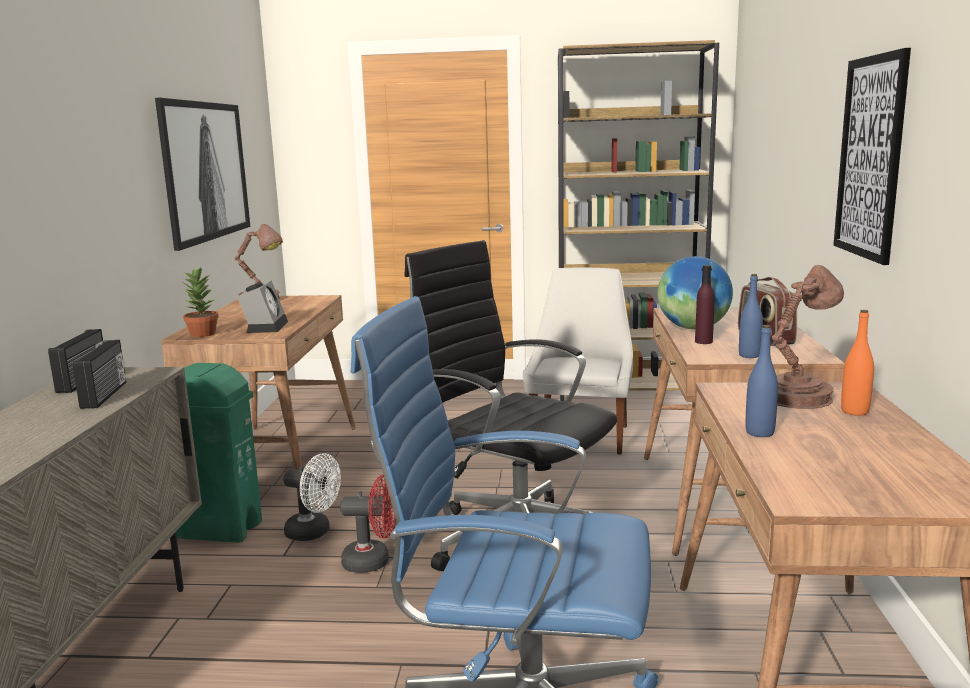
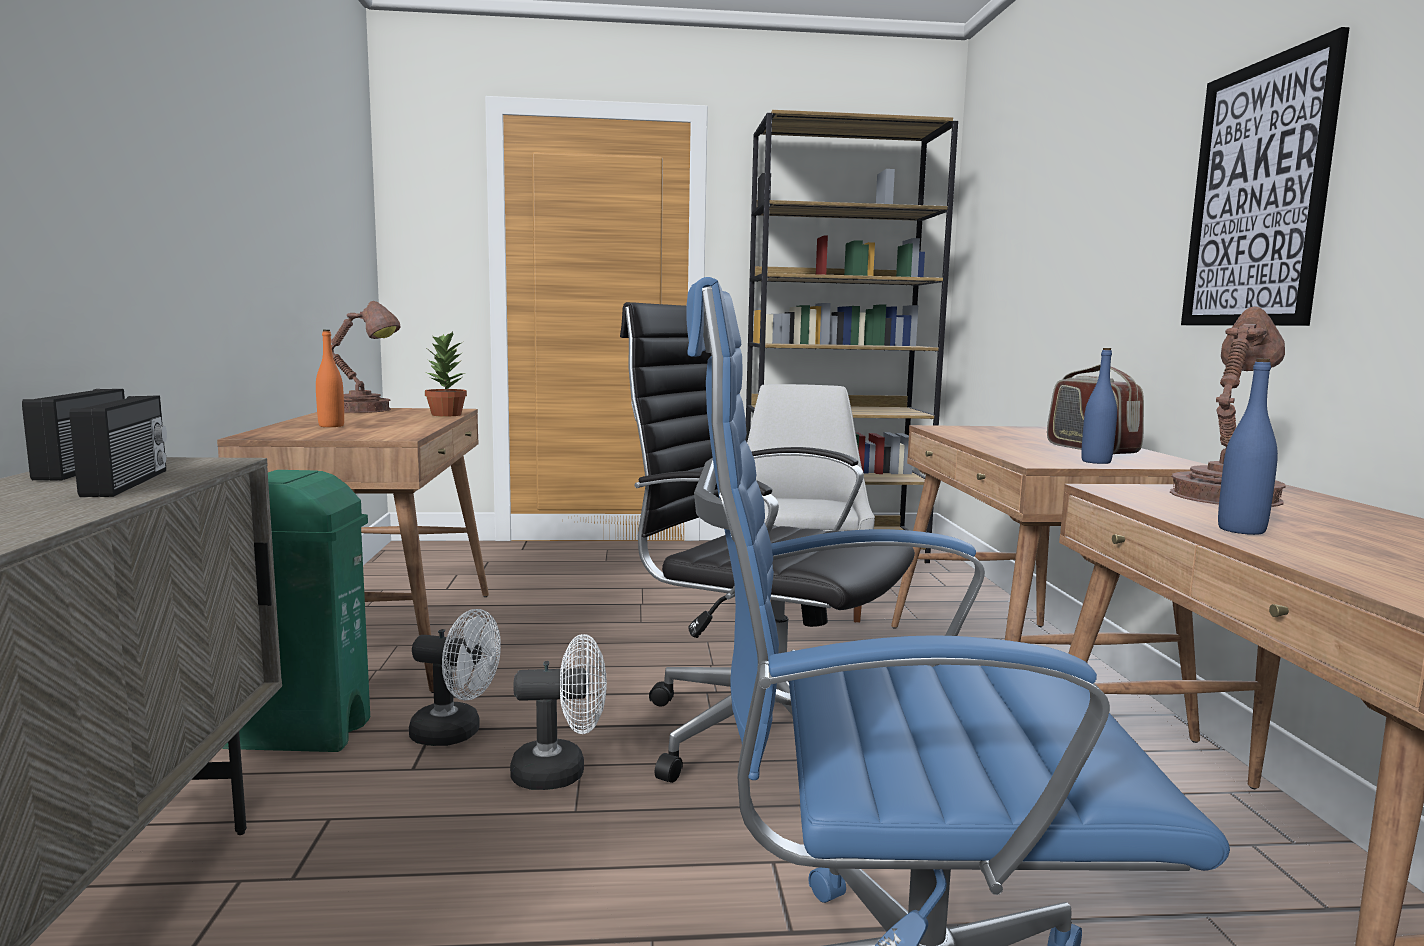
camera: 10 degrees left, 5 degrees down
picture [155,98,250,251] -> none
potted plant [181,268,219,337] -> potted plant moved to [425,331,467,417]
alarm clock [237,280,288,333] -> none
red fan [340,475,396,573] -> white fan [510,634,607,790]
globe [658,256,733,329] -> none
purple bottle [695,265,715,344] -> none
orange bottle [841,310,874,416] -> orange bottle moved to [316,330,344,427]

